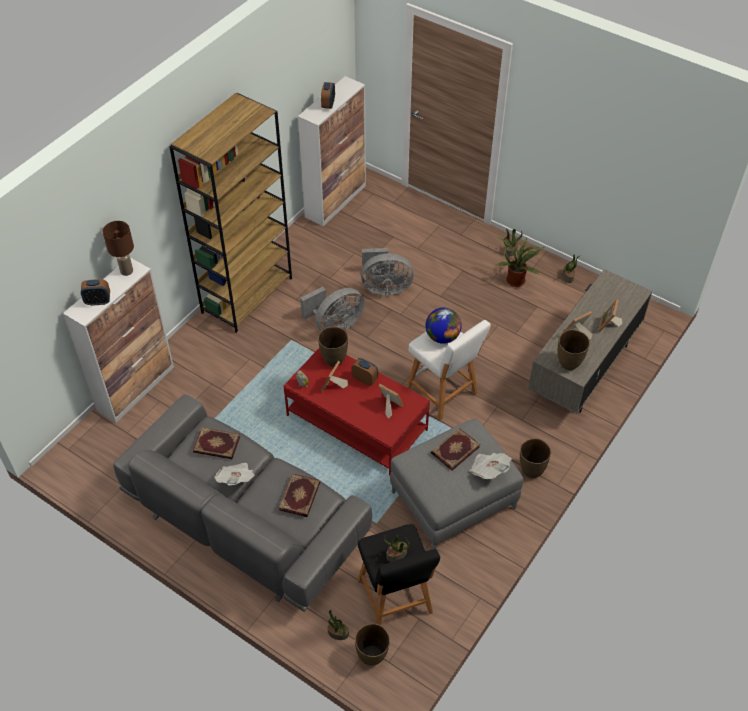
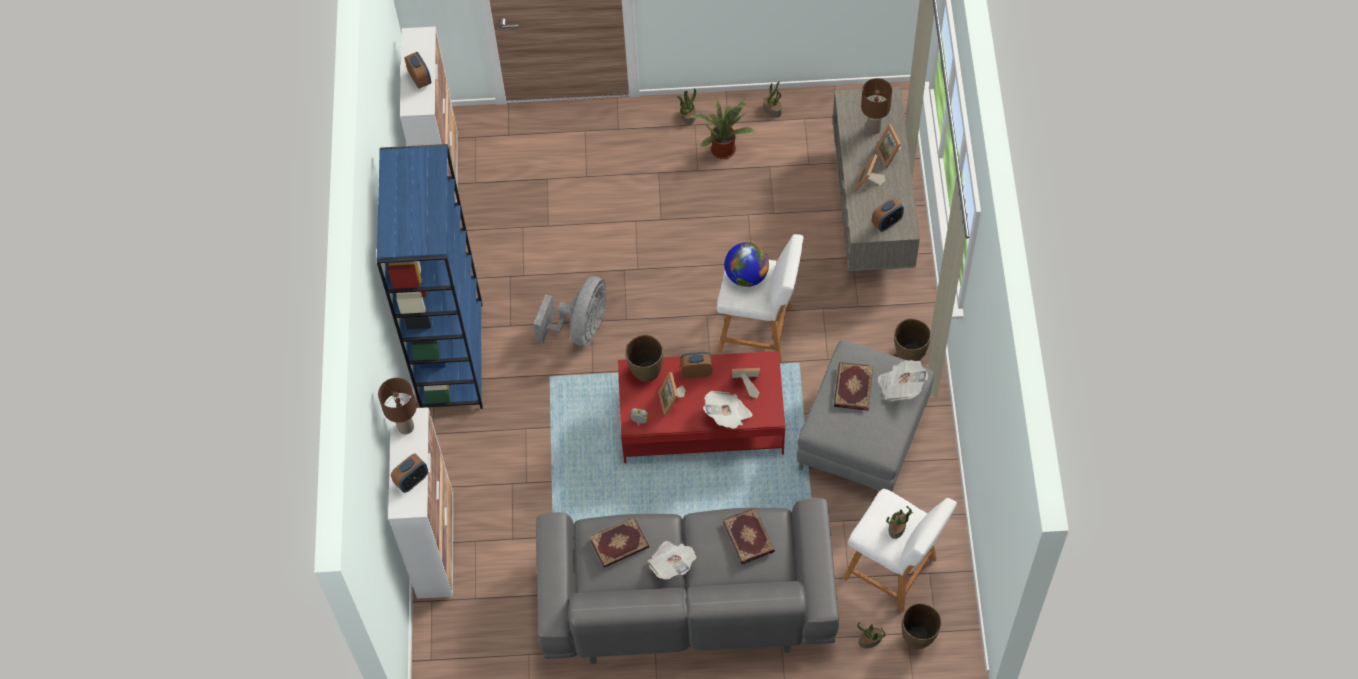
camera: 35 degrees left, 10 degrees up
brown bookcase [169,93,292,333] -> blue bookcase [377,144,483,409]
black stool [357,524,440,625] -> white stool [843,489,957,613]
grey fan [361,248,414,295] -> none
brown vase [558,329,590,370] -> alarm clock [872,197,904,232]
none -> newspaper [703,391,752,429]
none -> brown table lamp [861,78,892,135]

